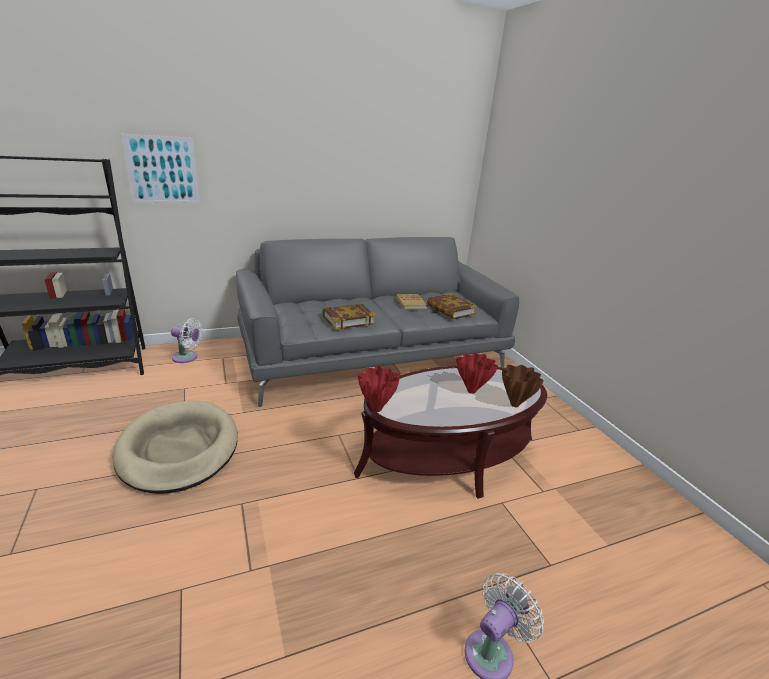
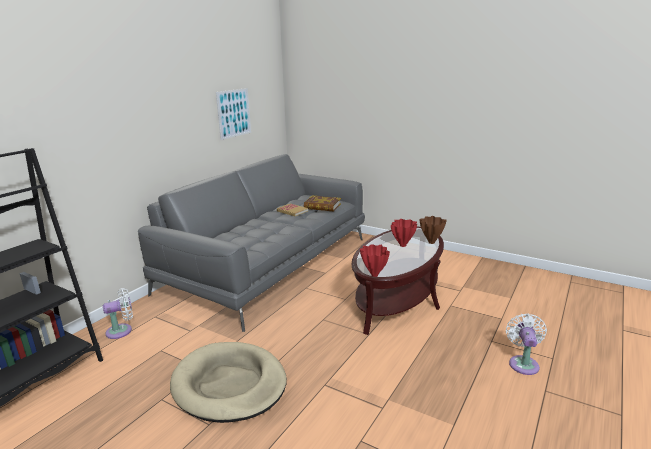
camera: 35 degrees left, 5 degrees down
picture [121,134,200,203] -> picture moved to [216,88,251,140]
book [323,304,376,330] -> none

